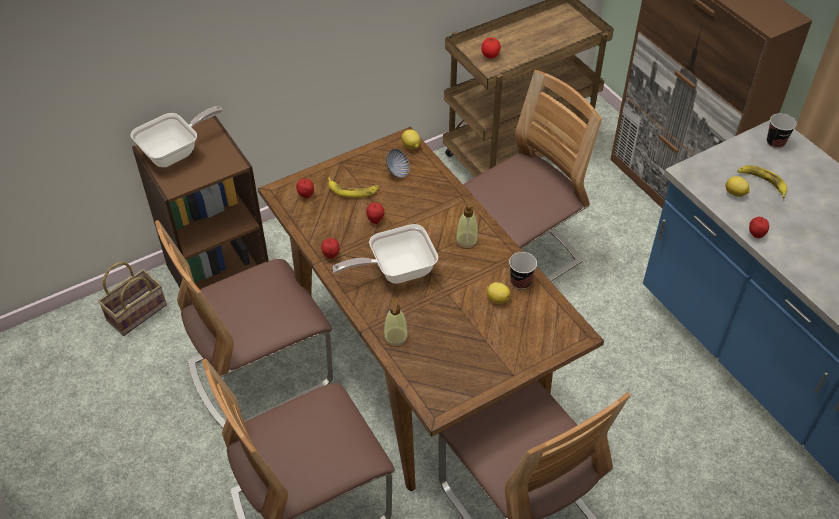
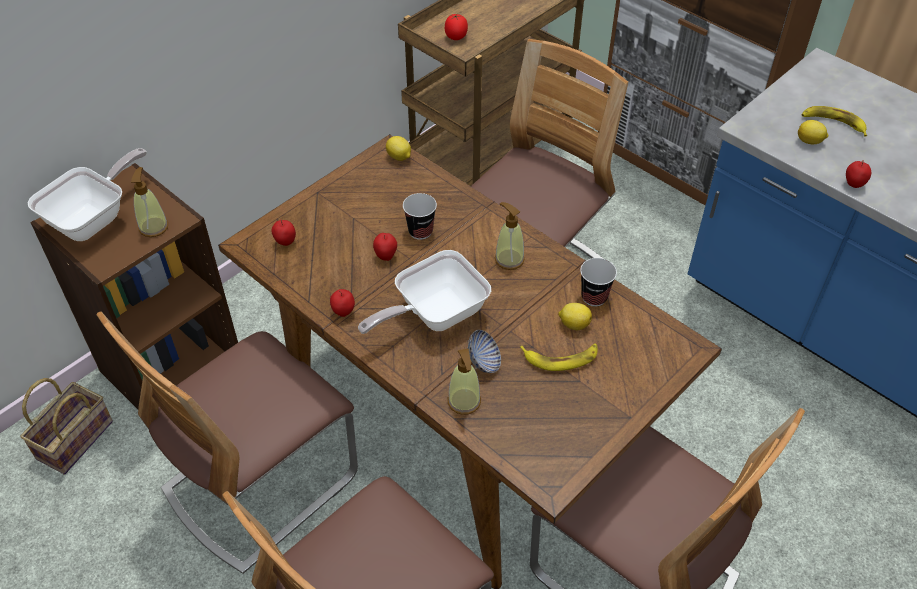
camera: 15 degrees left, 0 degrees up
banana [328,177,379,198] -> banana moved to [520,343,598,371]
bowl [386,149,410,178] -> bowl moved to [468,330,501,373]
cup [767,113,797,149] -> cup moved to [403,193,437,240]
none -> soap dispenser [131,167,168,237]

